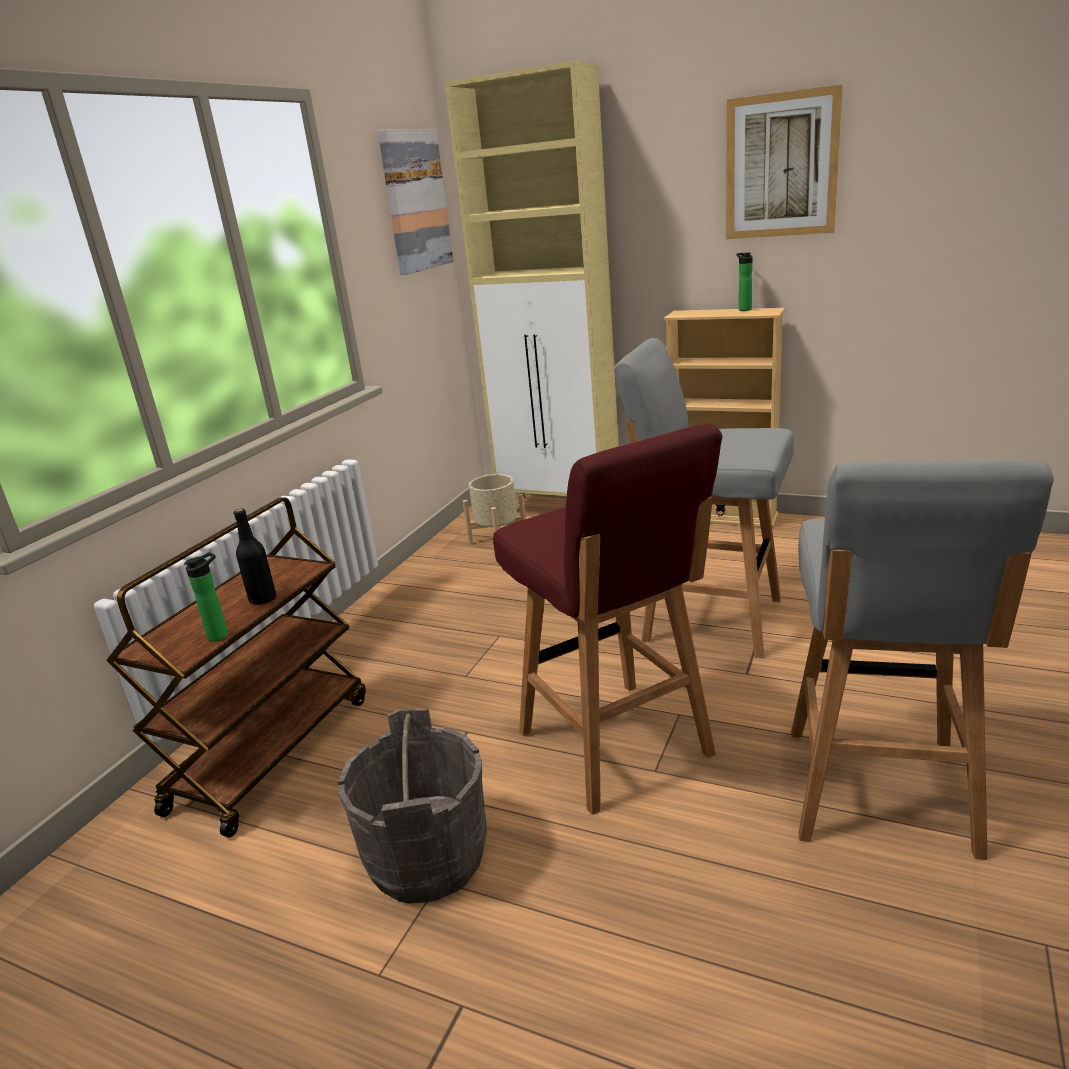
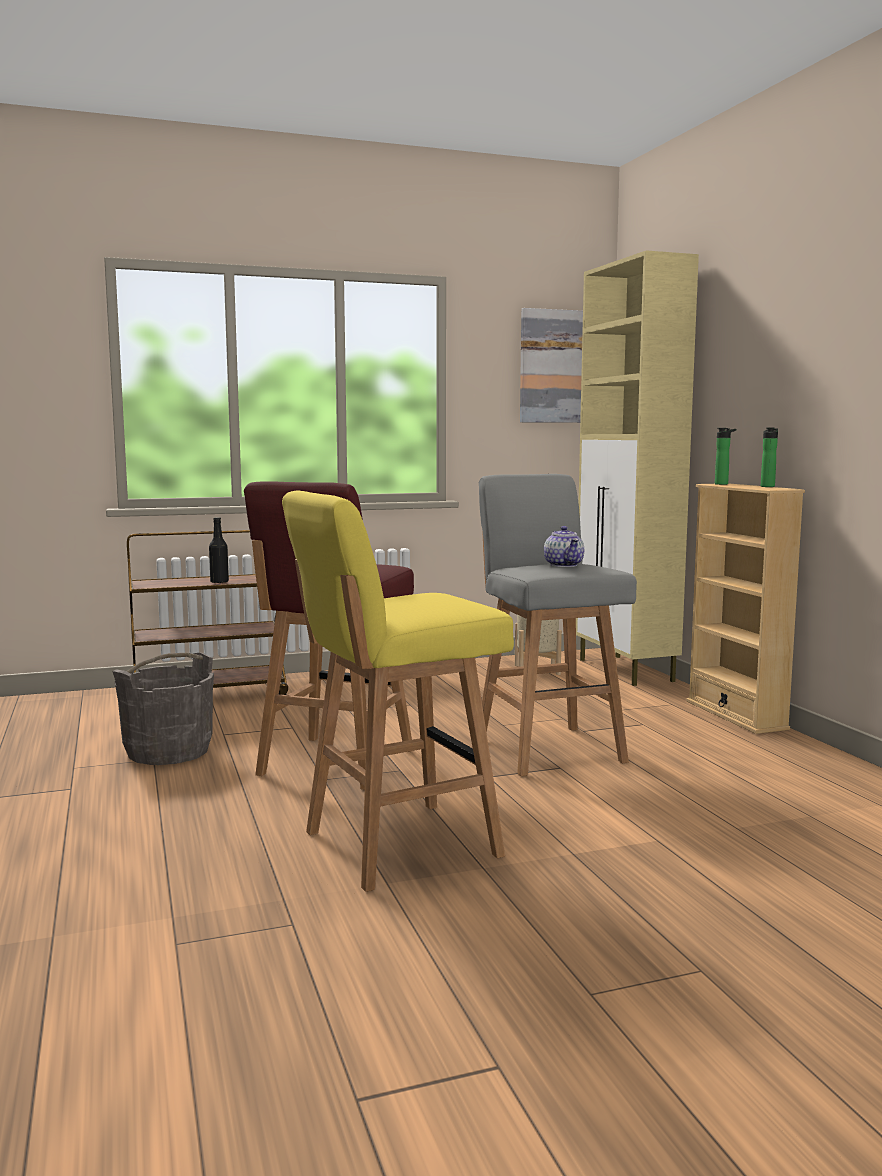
camera: 45 degrees right, 15 degrees down
bottle [184,552,228,642] -> bottle moved to [715,428,737,485]
picture [726,85,843,239] -> none
grey stool [791,460,1054,860] -> yellow stool [282,491,514,892]
none -> teapot [544,526,584,567]

